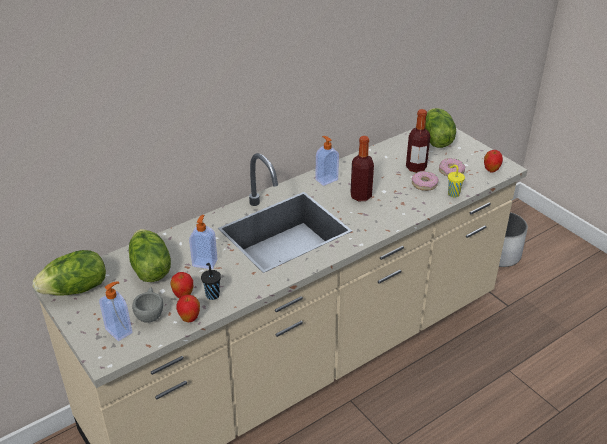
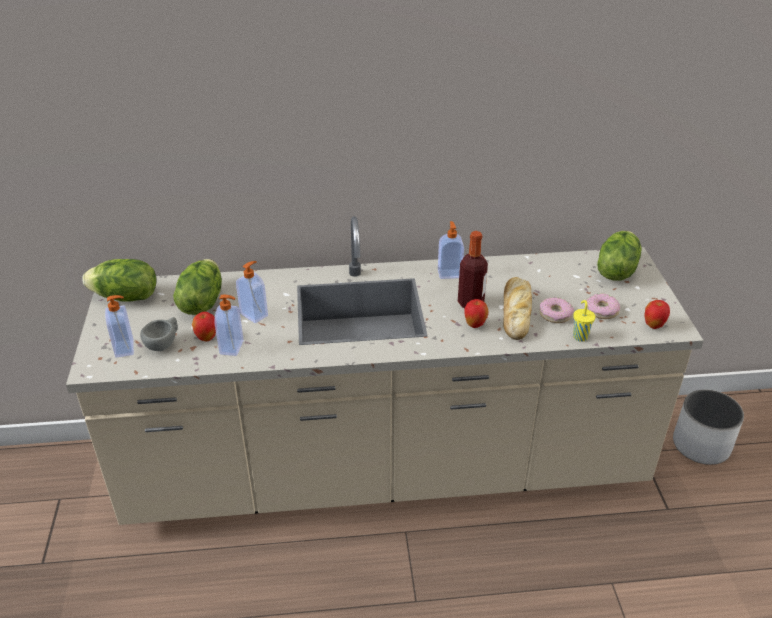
camera: 30 degrees right, 0 degrees up
apple [177,295,200,322] -> apple moved to [464,299,489,328]
black cup [201,263,221,300] -> soap dispenser [214,295,243,356]
bottle [406,109,430,173] -> none
none -> bread [503,277,532,340]

